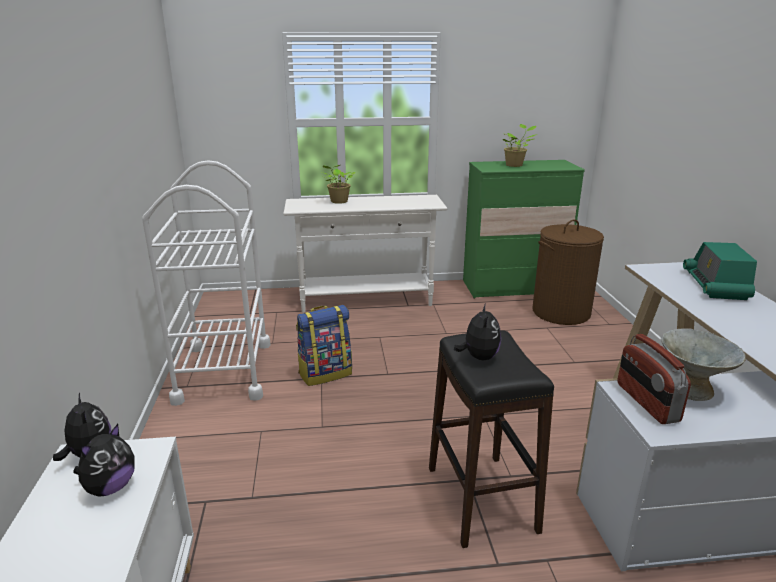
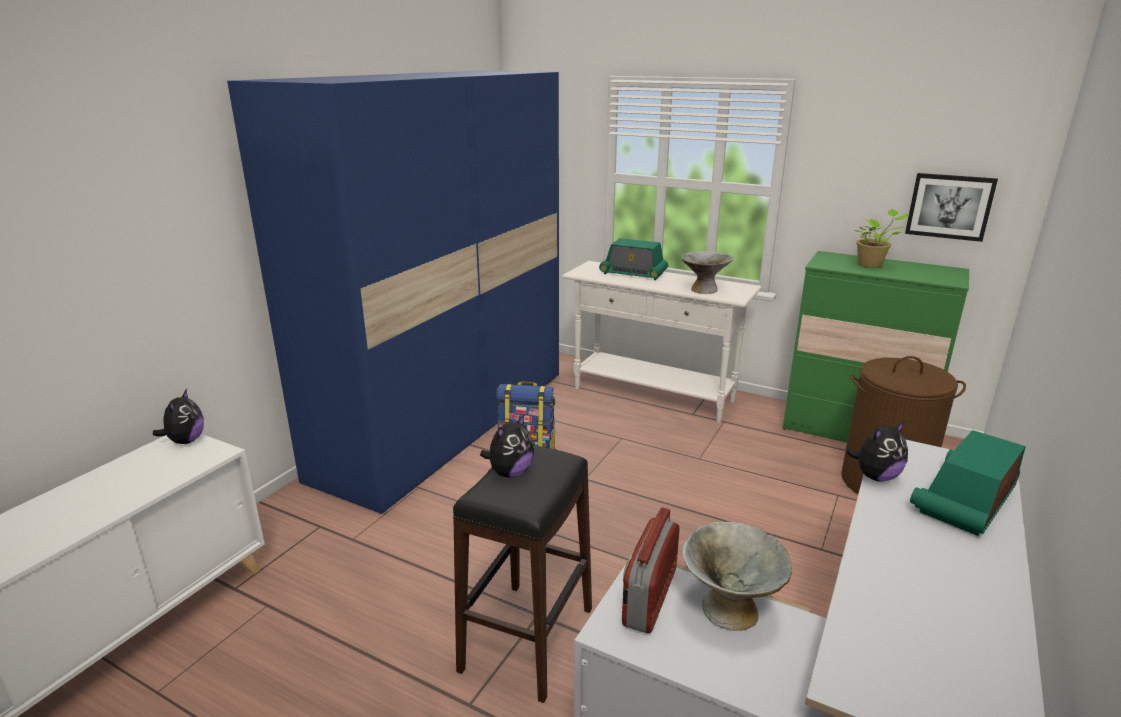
camera: 35 degrees right, 0 degrees up
plush toy [73,424,135,497] -> plush toy moved to [846,421,908,482]
white cart [142,160,271,406] -> blue wardrobe [227,71,559,514]
potted plant [322,165,355,204] -> radio [599,238,668,280]
none -> grey bowl [682,251,734,294]
none -> picture [905,173,998,242]

